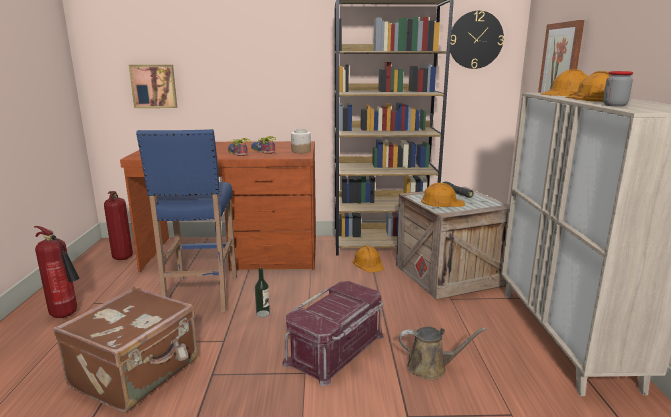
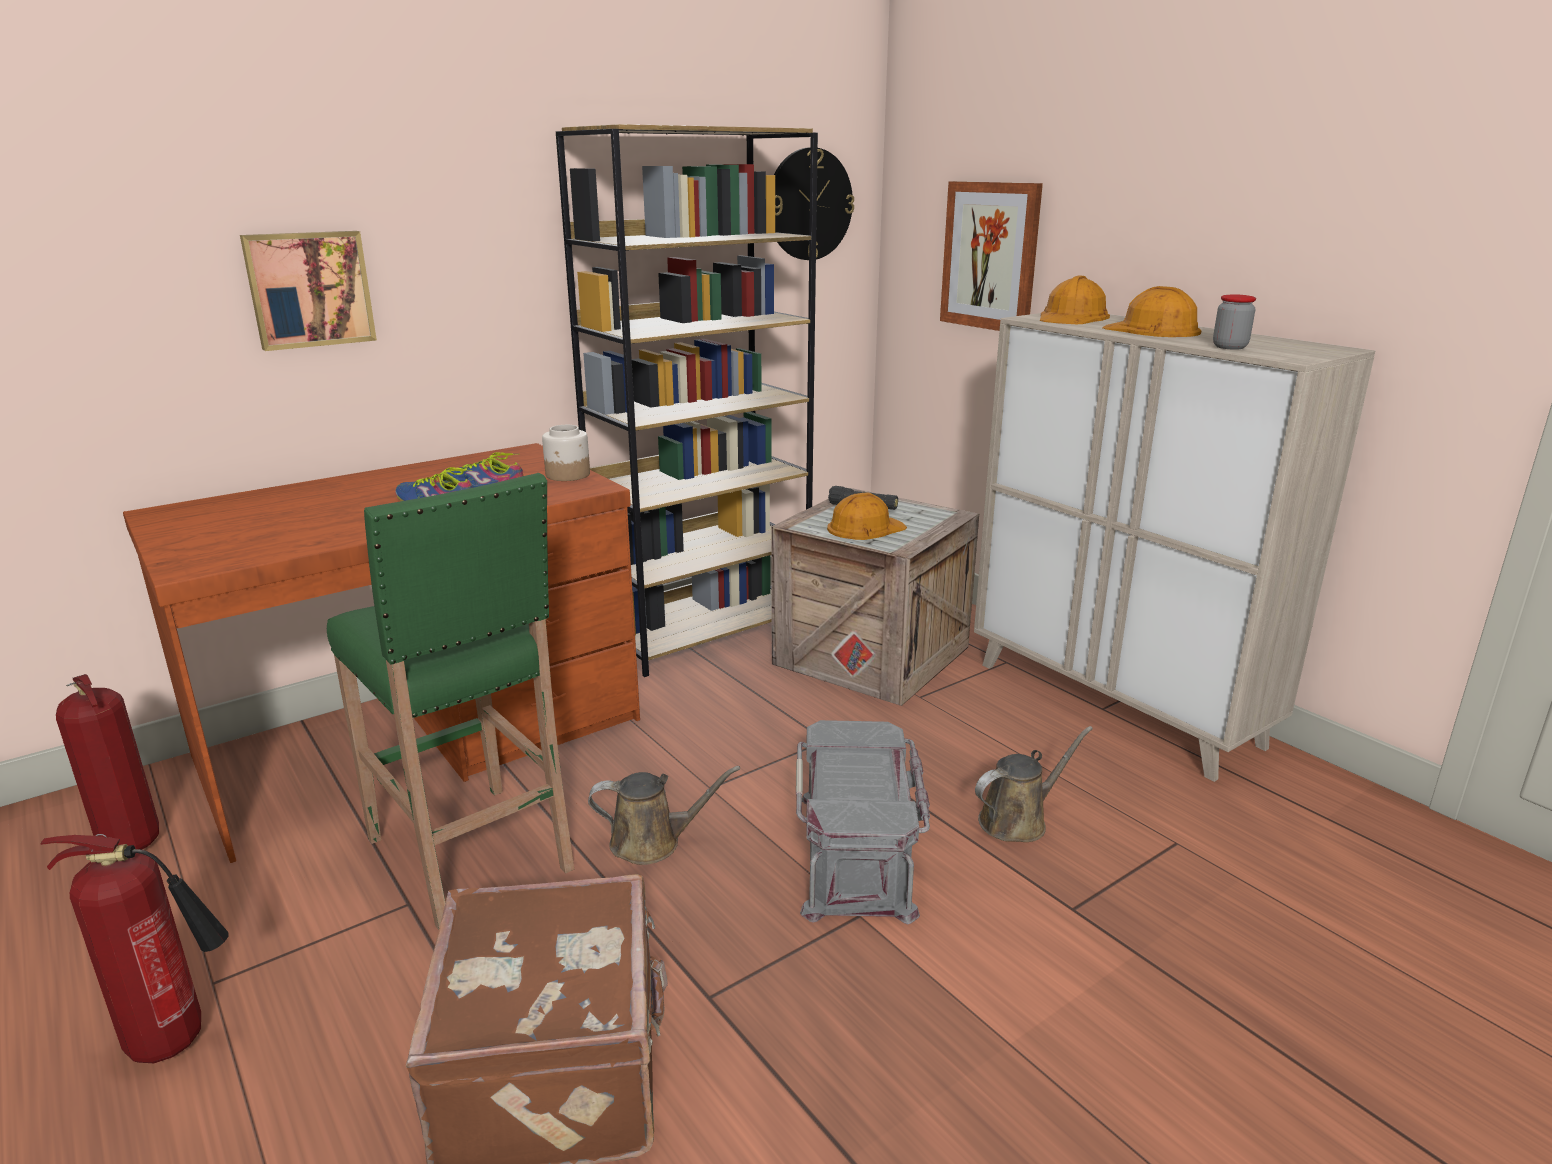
camera: 35 degrees left, 5 degrees up
picture [129,65,177,108] -> picture moved to [240,231,377,351]
blue stool [136,129,237,312] -> green stool [327,473,574,930]
bottle [255,268,270,317] -> brown watering can [588,766,740,865]
red storage box [282,281,384,386] -> grey storage box [796,720,930,924]
orange hard hat [353,245,384,272] -> none

